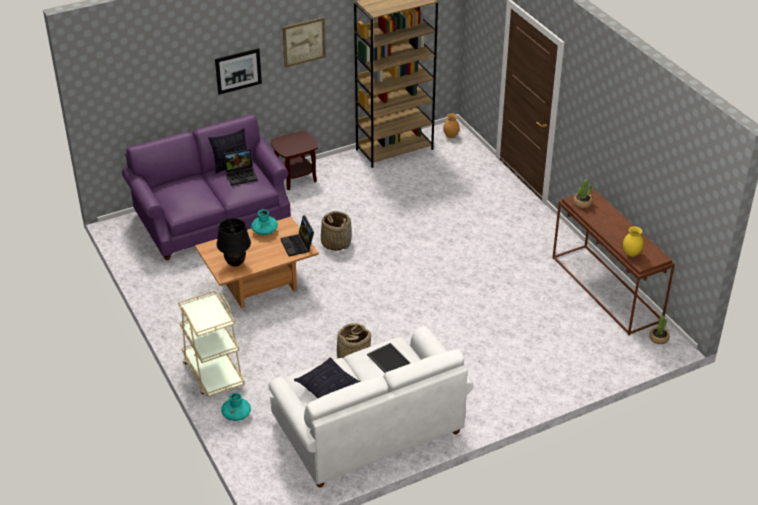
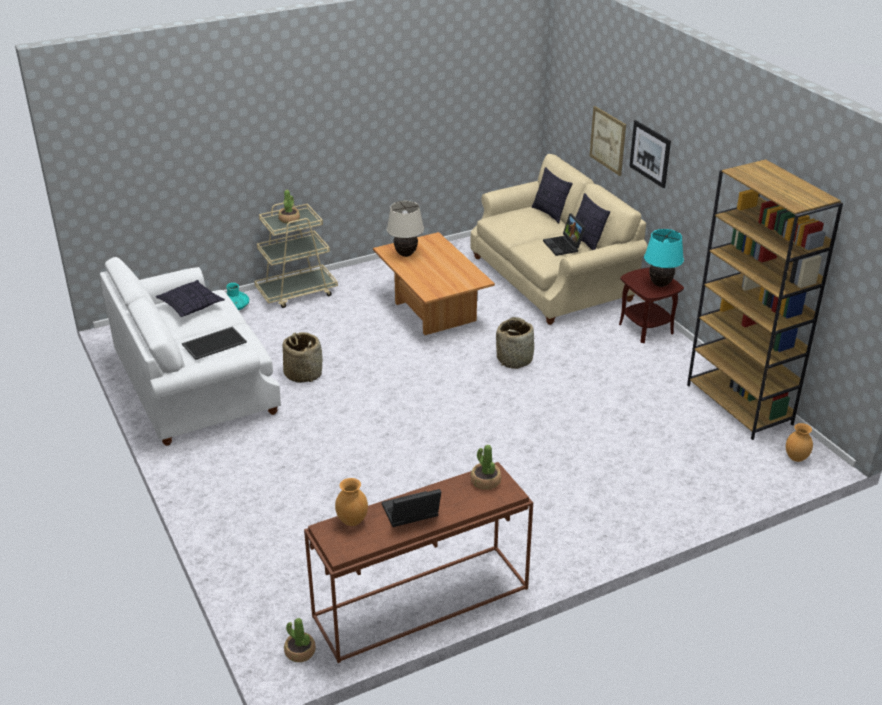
camera: 90 degrees right, 5 degrees down
purple sofa [122,114,291,260] -> beige sofa [470,154,648,325]
black table lamp [217,218,251,267] -> beige table lamp [387,201,424,257]
turquoise vase [251,209,278,235] -> none
laptop [280,216,314,256] -> laptop moved to [382,489,441,527]
picture [282,17,326,68] -> picture moved to [590,106,626,176]
yellow vase [623,226,644,257] -> brown vase [335,478,368,526]
none -> potted plant [278,190,300,223]
none -> pillow [532,167,572,224]
none -> turquoise table lamp [644,229,684,287]

